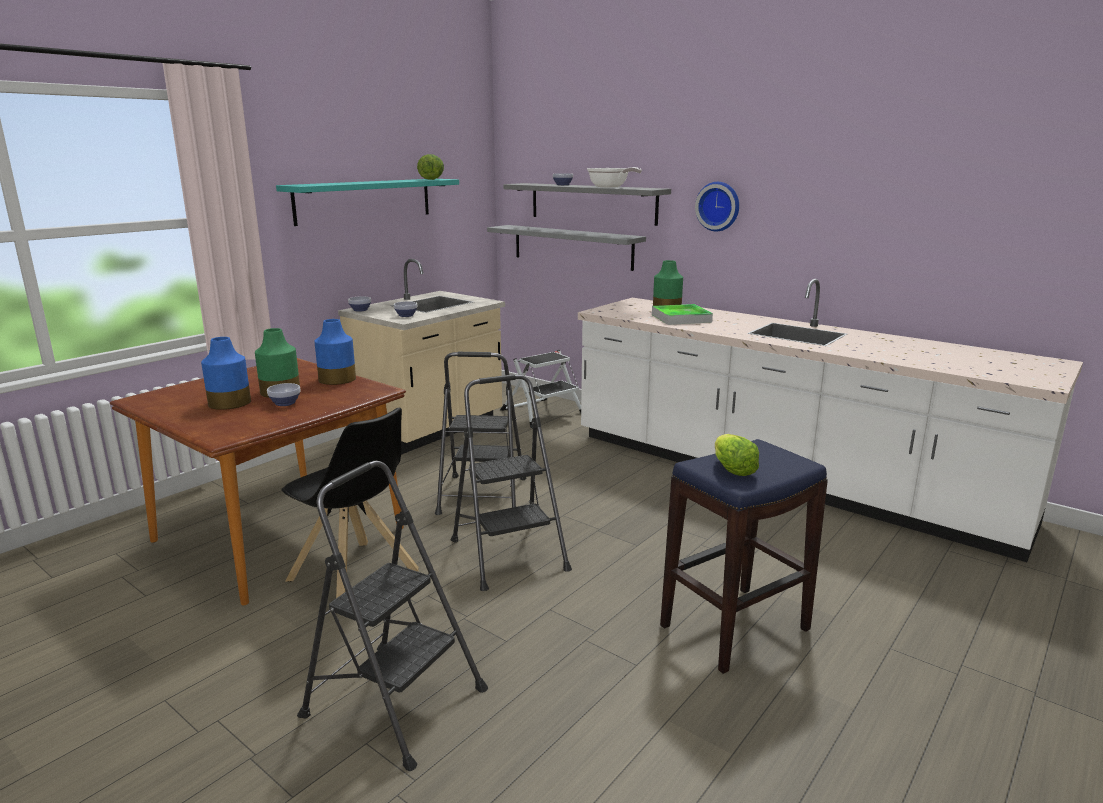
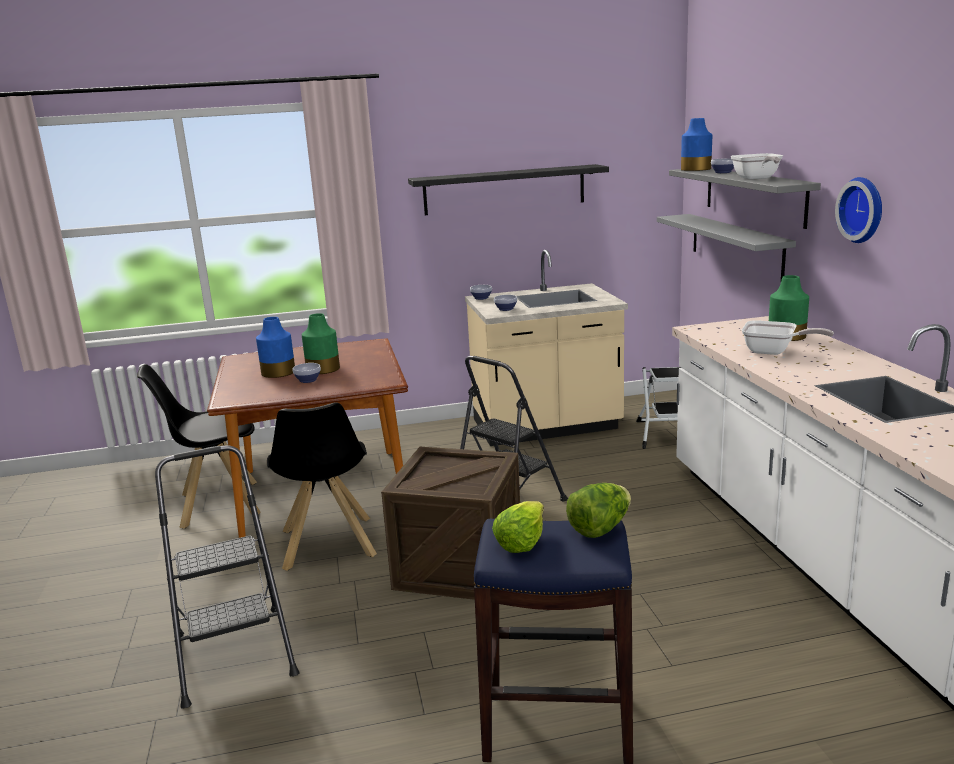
camera: 40 degrees right, 0 degrees up
turquoise shelf [276,179,459,226] -> black shelf [408,164,609,215]
blue vase [314,319,356,385] -> blue vase moved to [681,118,712,171]
lettuce [417,154,444,180] -> lettuce moved to [566,483,631,538]
black step ladder [451,374,572,591] -> crate [381,447,520,600]
tray [652,304,713,325] -> frying pan [742,320,834,355]
none -> black chair [137,364,261,529]

